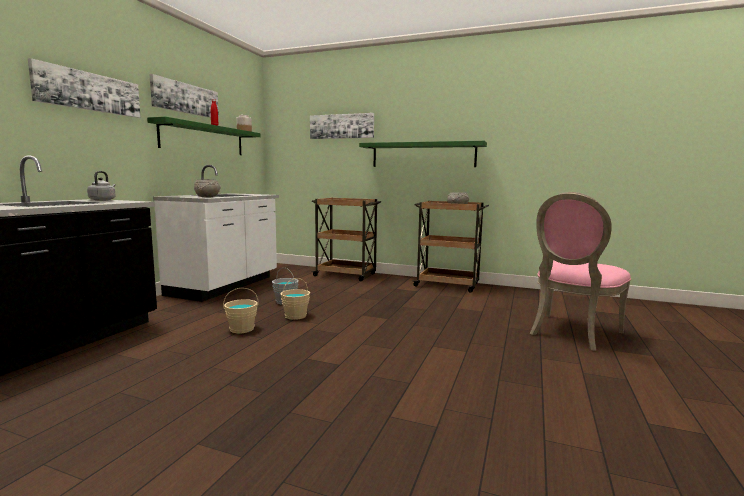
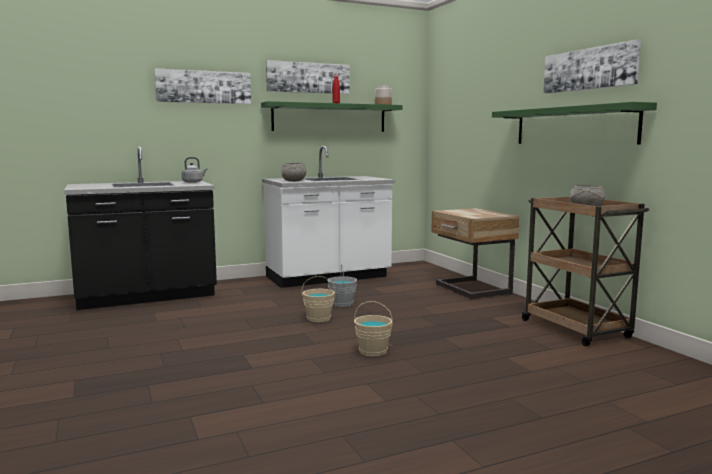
camera: 45 degrees right, 0 degrees up
beige bucket [223,288,258,334] -> beige bucket moved to [354,301,393,356]
picture [310,113,374,139] -> picture moved to [543,39,641,94]
brown cart [312,198,381,281] -> beige nightstand [431,208,519,300]
pink chair [529,192,631,351] -> none

